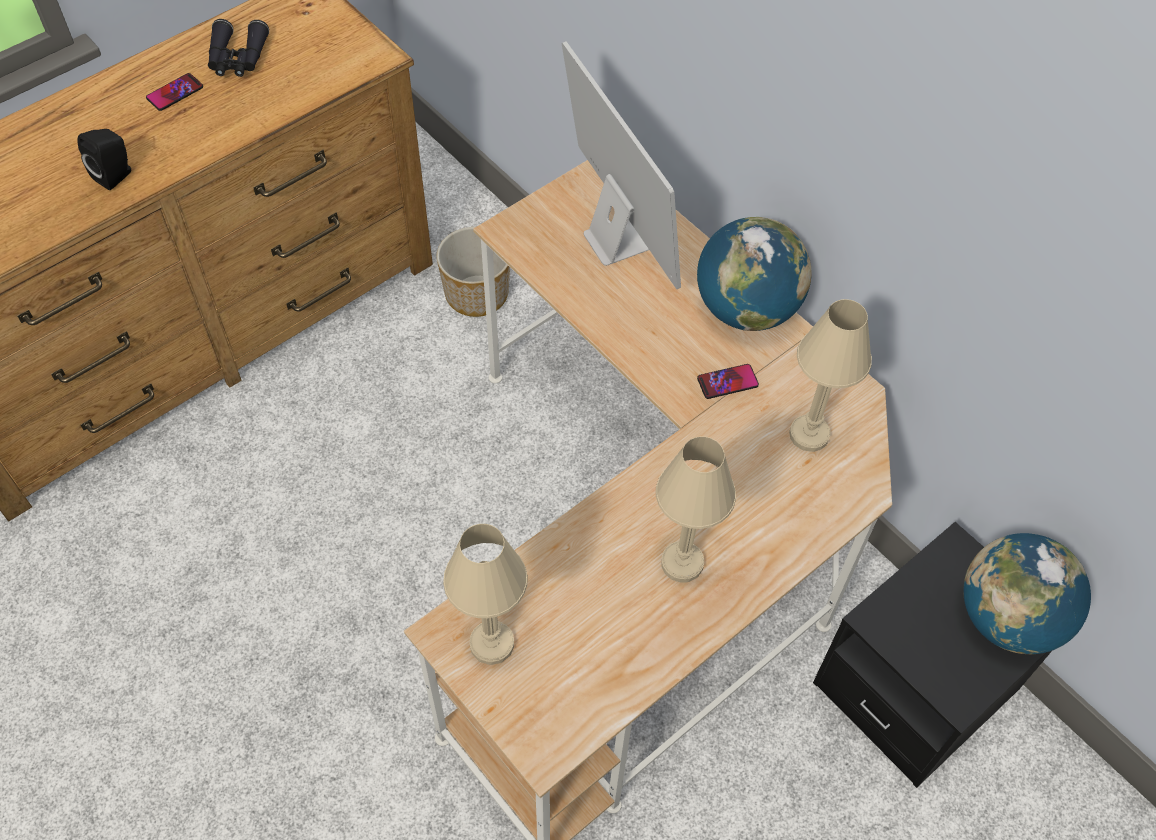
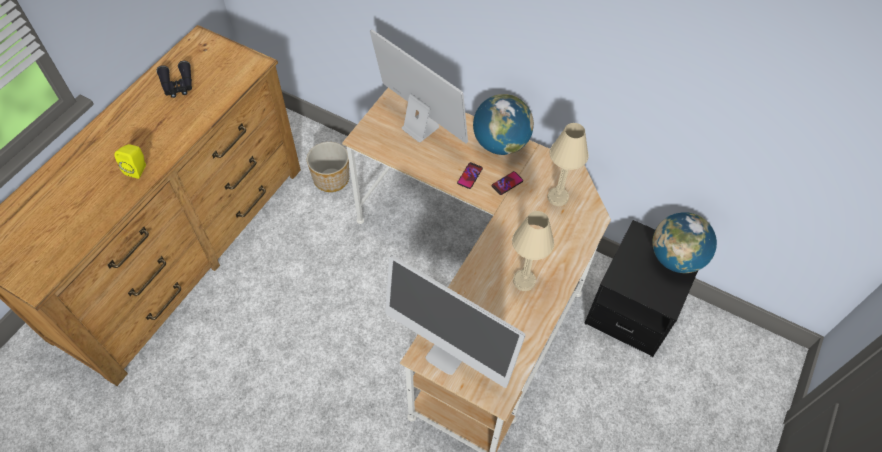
camera: 20 degrees left, 0 degrees up
black speaker [77,129,131,190] -> yellow speaker [115,144,146,179]
phone [146,73,203,111] -> phone moved to [457,162,483,189]
beige table lamp [443,524,528,665] -> monitor [385,255,526,388]

